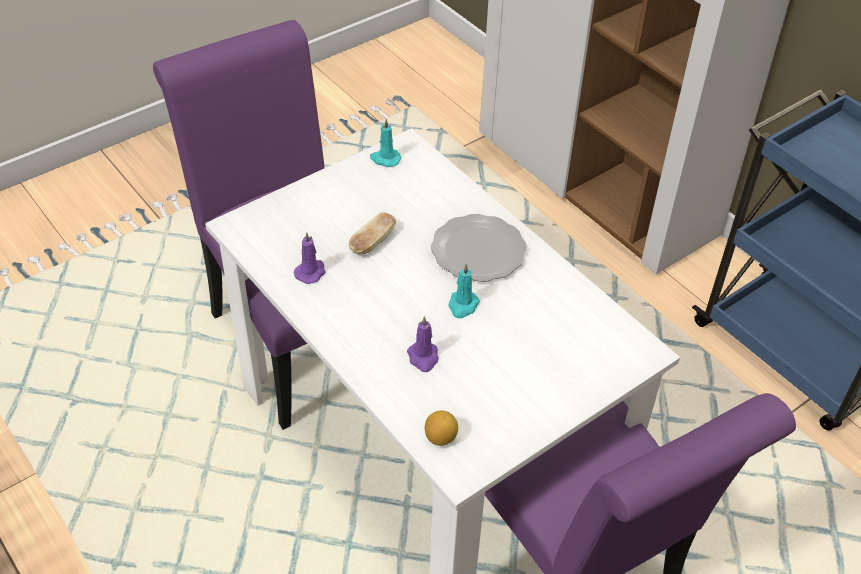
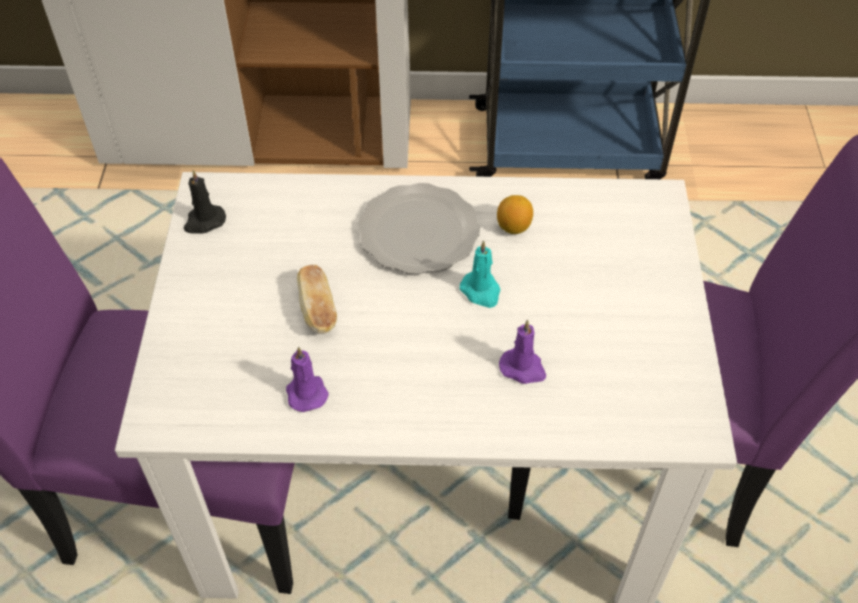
camera: 50 degrees left, 5 degrees up
turquoise candle [370,119,401,167] -> black candle [184,170,226,234]
lemon [425,410,458,446] -> lemon moved to [497,195,533,234]

